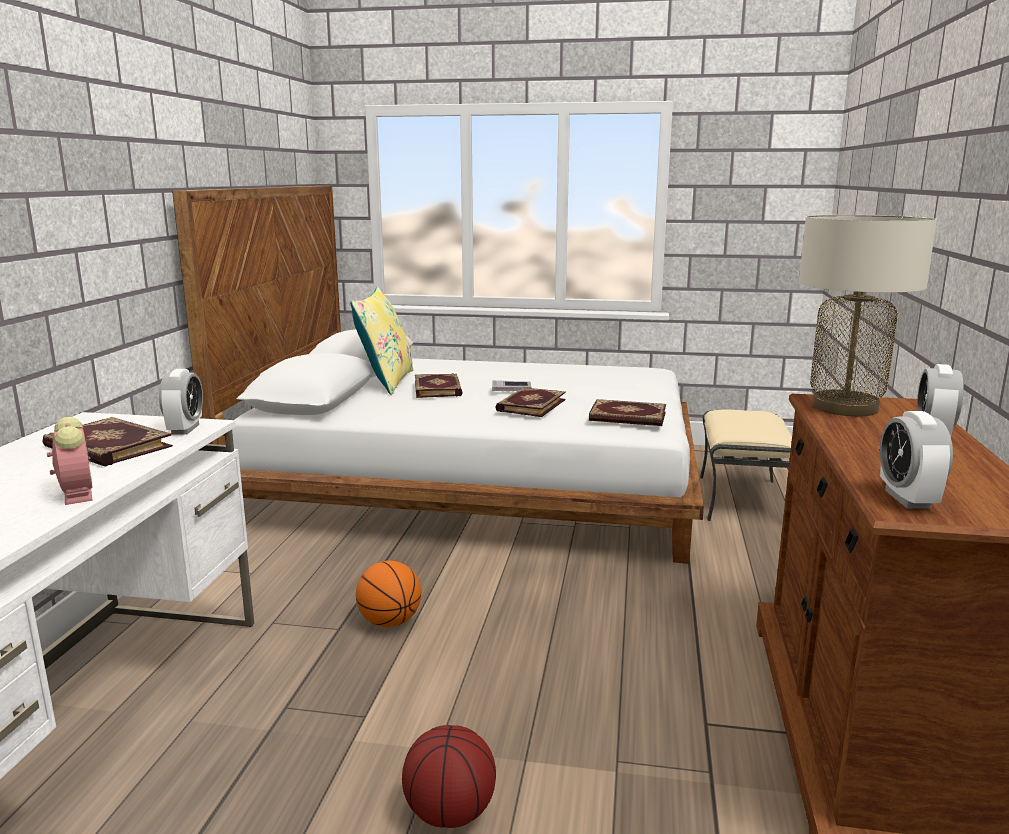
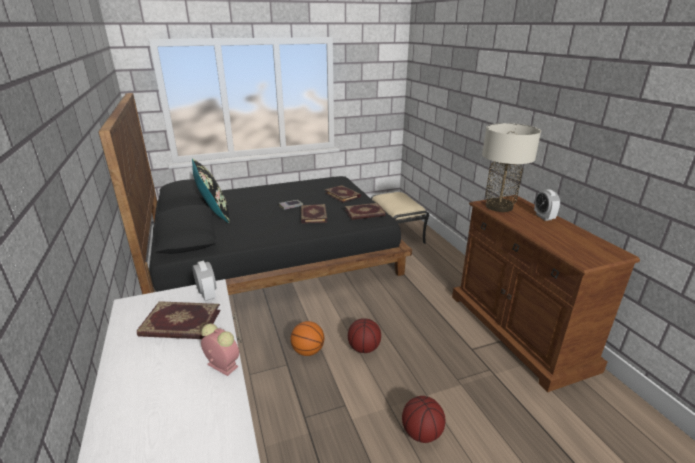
camera: 30 degrees left, 10 degrees up
white bed [172,186,704,564] -> black bed [98,93,412,295]
yellow pillow [350,287,413,395] -> black pillow [192,158,230,223]
book [415,373,463,398] -> book moved to [325,185,361,203]
alarm clock [880,411,953,509] -> none
none -> basketball [348,318,381,353]

